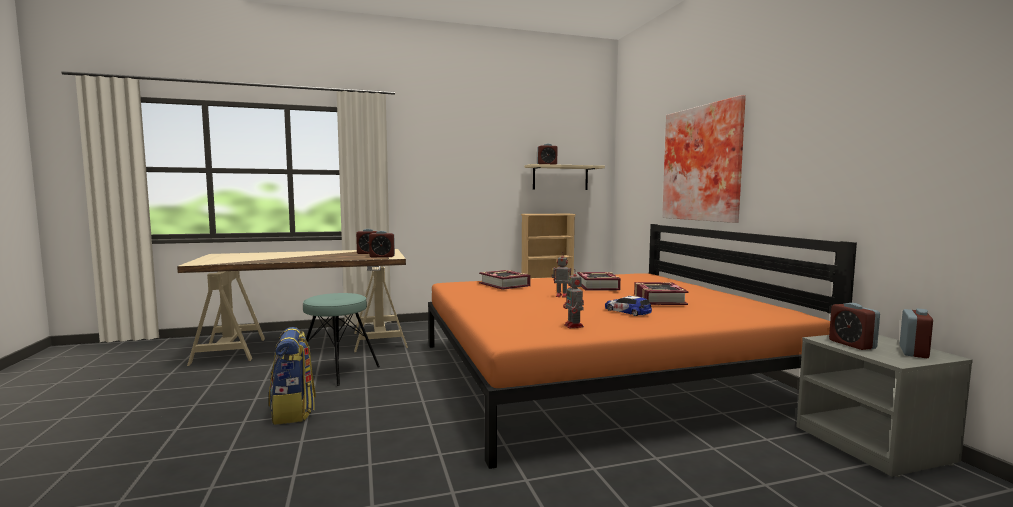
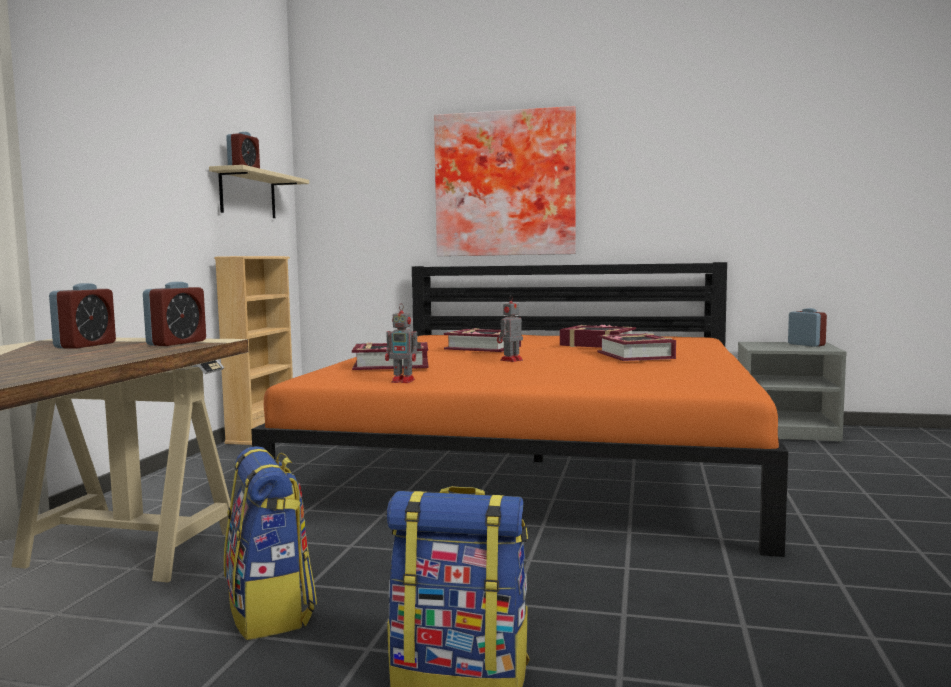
camera: 60 degrees left, 0 degrees up
turquoise stool [303,293,380,386] -> backpack [224,446,317,640]
toy robot [563,270,584,328] -> toy robot moved to [385,304,421,383]
toy car [605,296,652,316] -> book [597,333,676,361]
alarm clock [829,303,880,350] -> none

